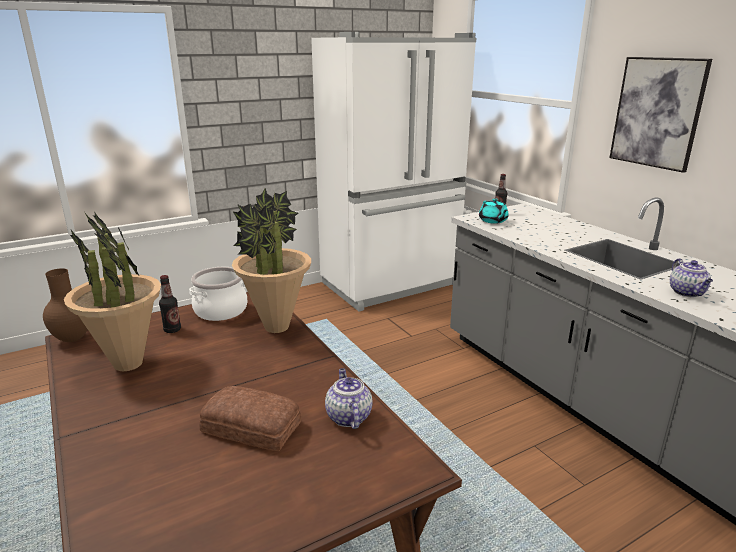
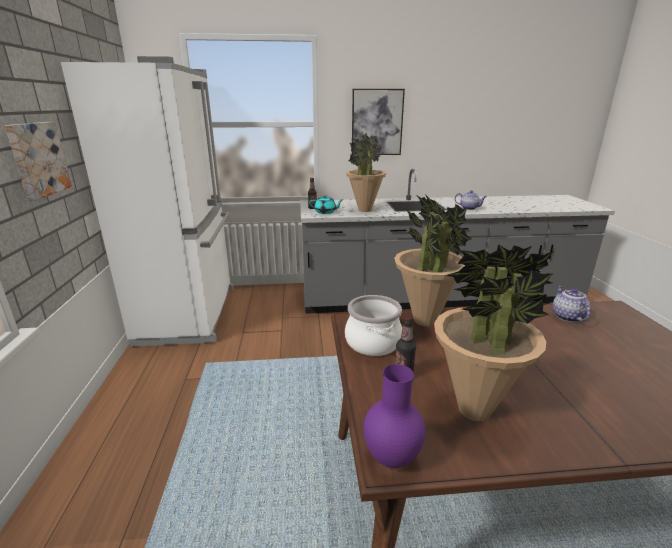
camera: 65 degrees left, 0 degrees up
brown vase [43,268,88,342] -> purple vase [363,364,425,468]
bread [199,386,302,451] -> none
teapot [325,368,373,429] -> teapot turned 75 degrees clockwise [553,285,591,322]
none -> picture [5,122,72,200]
none -> potted plant [346,133,386,212]

